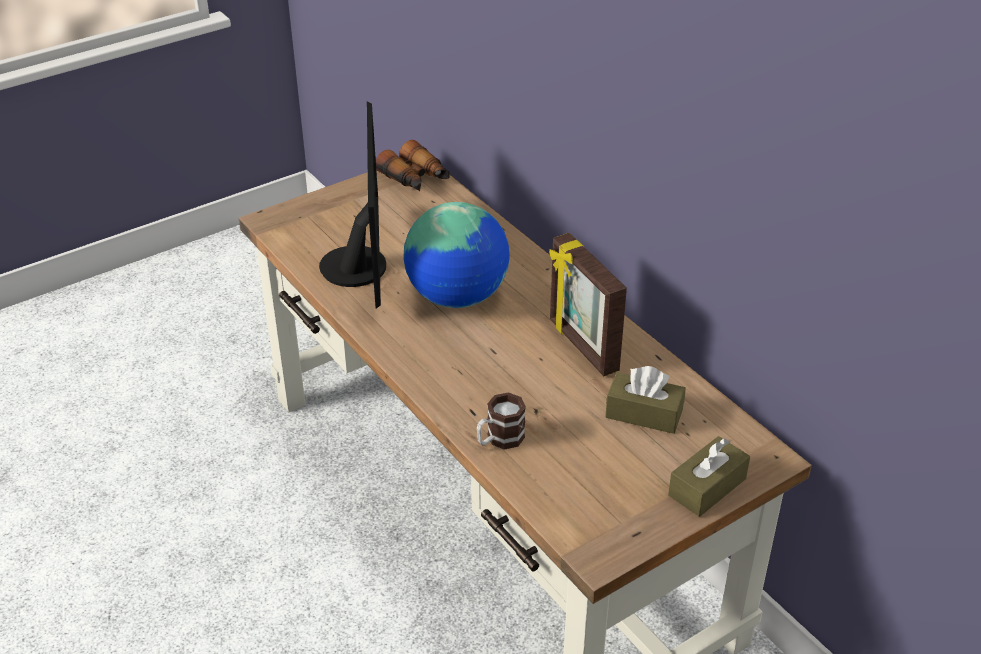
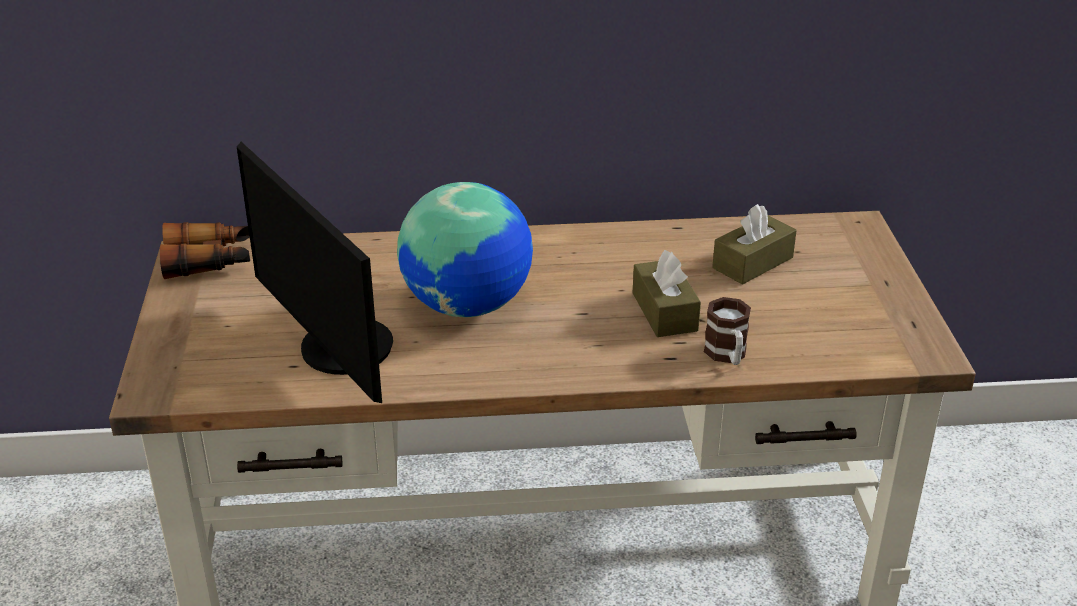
camera: 60 degrees left, 5 degrees down
monitor [319,101,386,308] -> monitor turned 150 degrees counterclockwise [237,142,393,403]
picture frame [550,233,627,376] -> none
brown tissue box [668,436,750,517] -> brown tissue box moved to [633,250,701,337]

